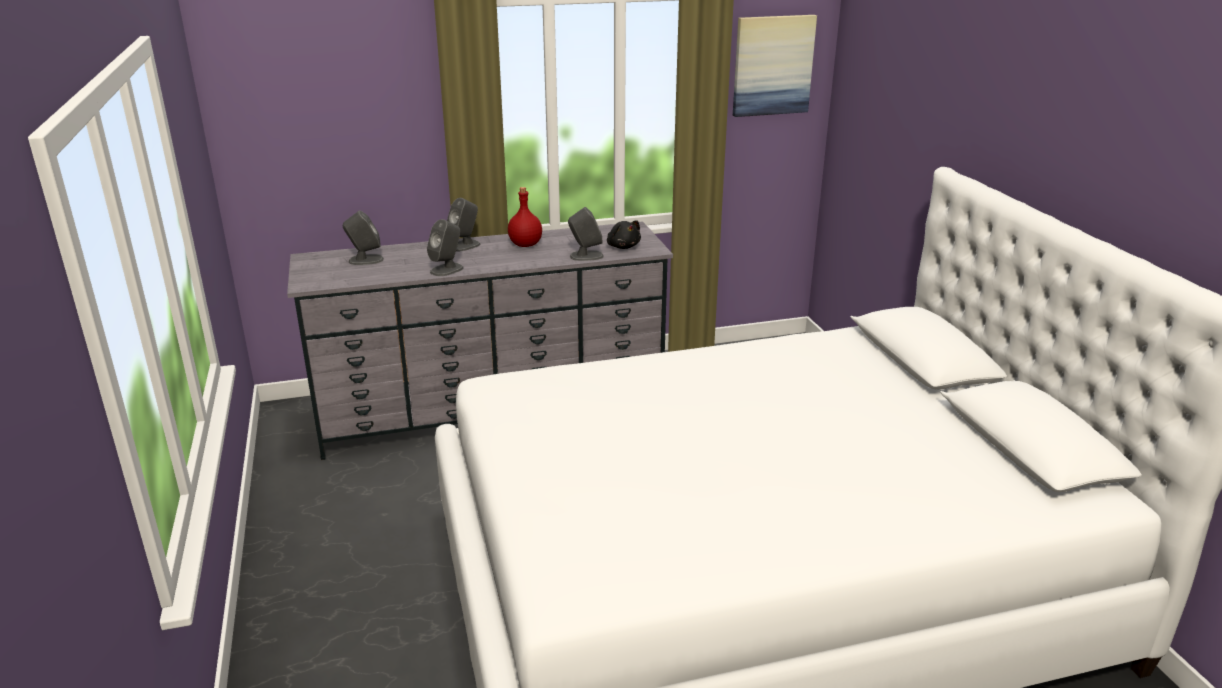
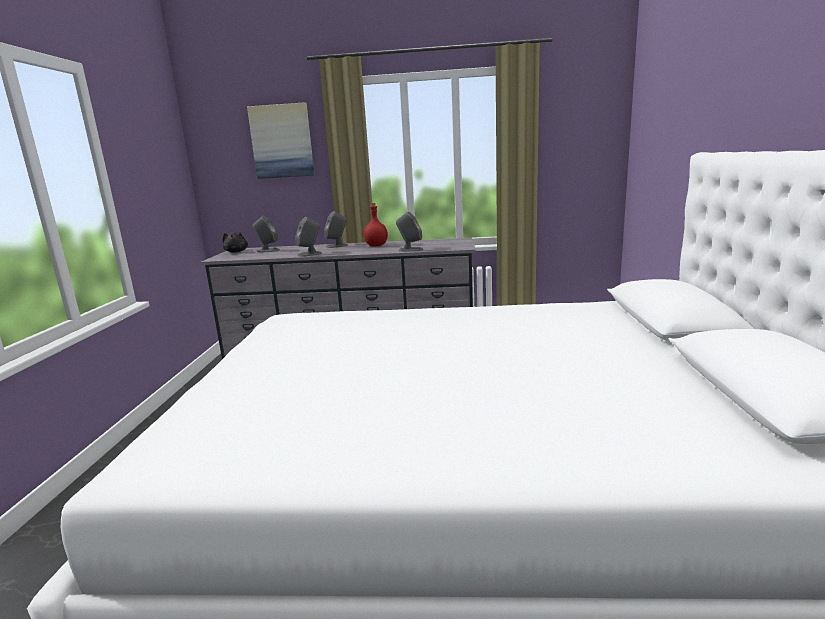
camera: 20 degrees right, 10 degrees down
black plush toy [607,220,641,249] -> black plush toy moved to [222,232,248,252]
picture [733,15,817,117] -> picture moved to [247,102,315,179]

